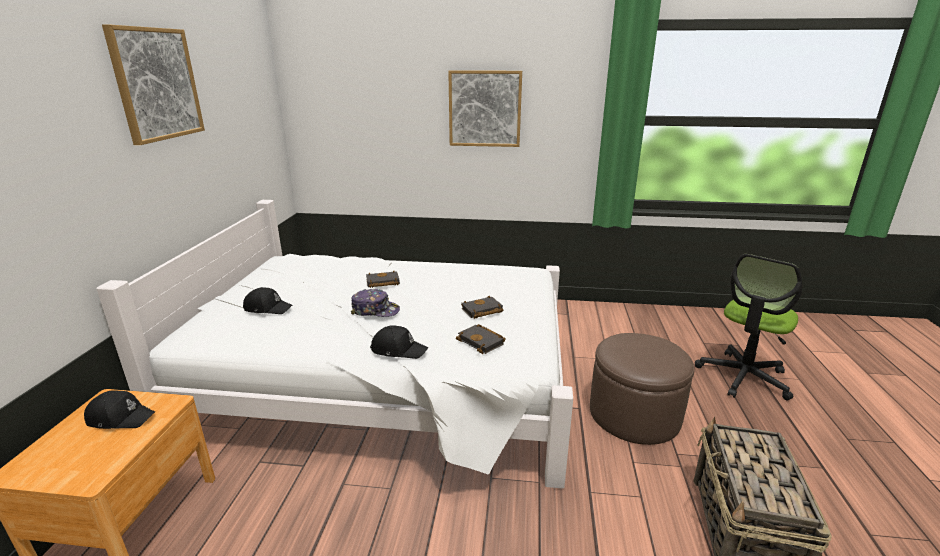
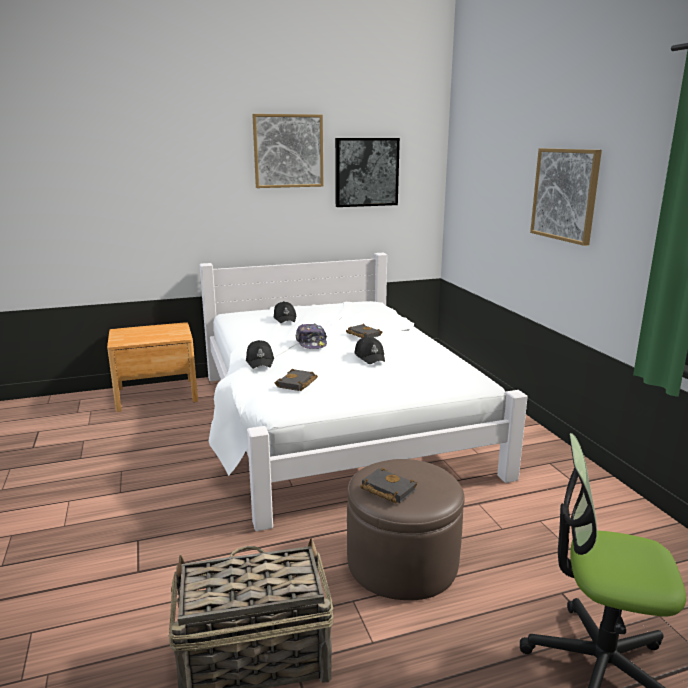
camera: 65 degrees right, 5 degrees down
black cap [84,390,155,429] -> black cap moved to [355,336,385,364]
black book [461,296,503,319] -> black book moved to [360,468,417,503]
none -> picture [335,138,400,207]

